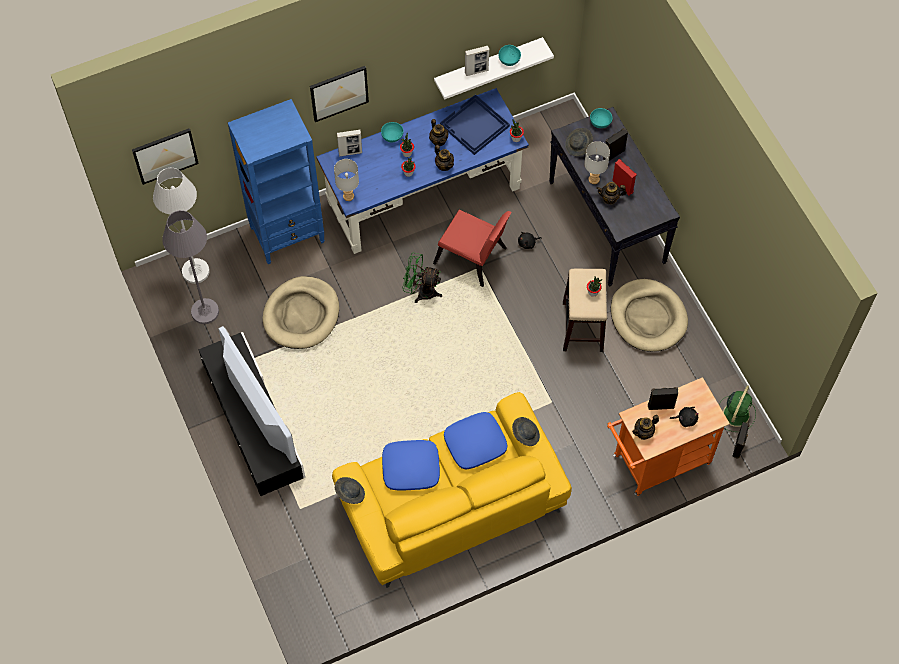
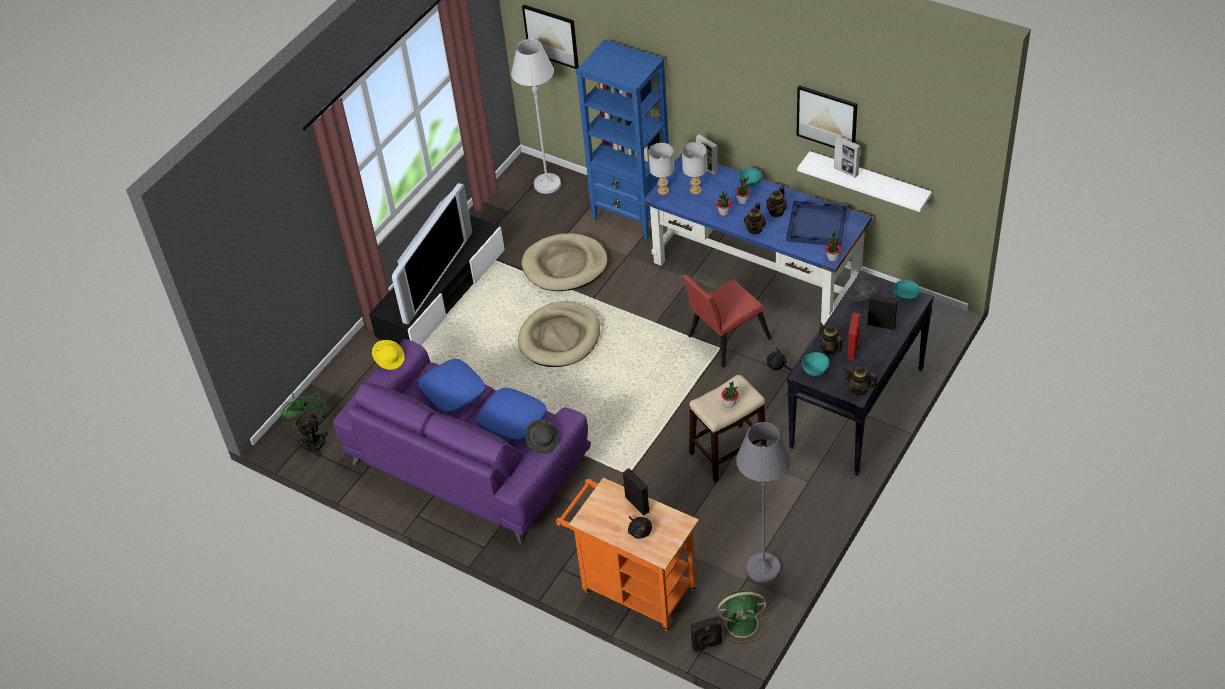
camera: 60 degrees right, 15 degrees down
grey floor lamp [162,210,219,324] -> grey floor lamp moved to [736,422,791,583]
picture [310,66,369,122] -> picture moved to [796,85,857,148]
yellow sofa [332,392,572,588] -> purple sofa [333,339,591,543]
grey hat [335,477,365,504] -> yellow hat [372,340,405,370]
green fan [402,252,442,303] -> green fan moved to [280,390,328,458]
red chair [433,210,512,287] -> red chair turned 60 degrees clockwise [683,275,772,368]
turquoise bowl [498,45,521,66] -> turquoise bowl moved to [802,352,829,376]
grey table lamp [584,141,610,184] -> grey table lamp moved to [682,142,707,195]
beige dog bed [611,279,688,352] -> beige dog bed moved to [518,301,600,367]
teapot [632,415,659,440] -> teapot moved to [843,366,878,395]

